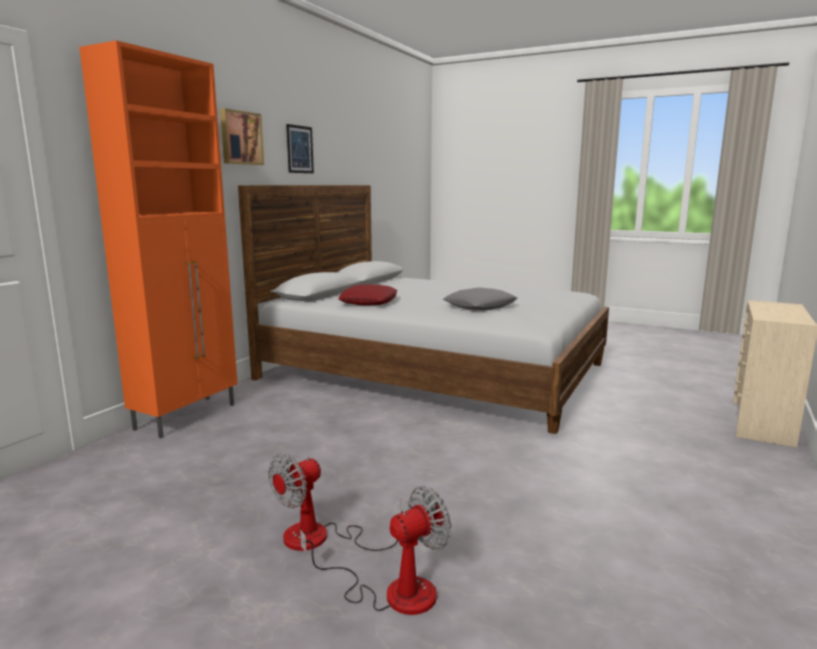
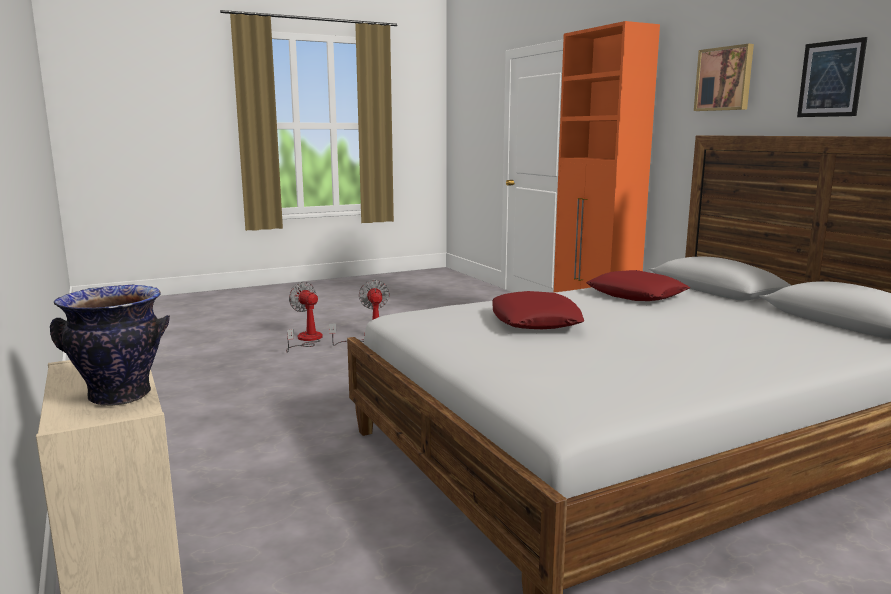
camera: 125 degrees right, 0 degrees up
fan [300,486,451,615] -> fan turned 135 degrees clockwise [286,281,323,353]
grey pillow [443,287,517,310] -> red pillow [492,291,585,329]
none -> vase [50,285,170,406]

